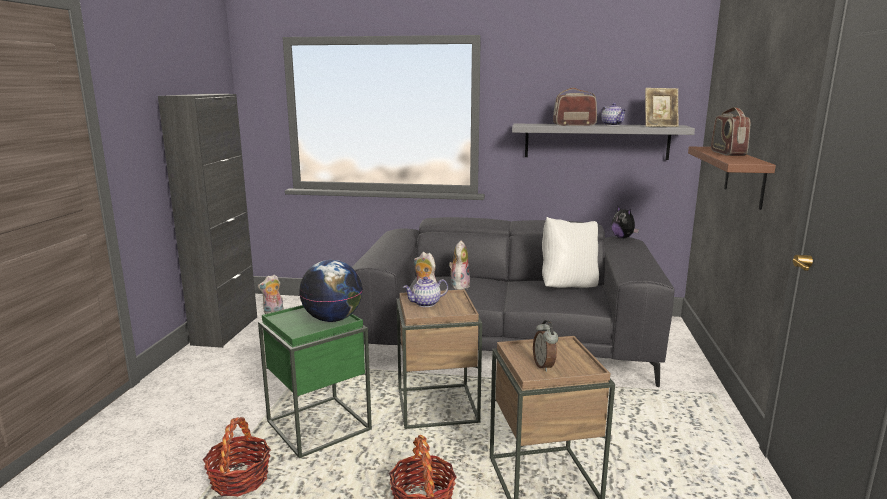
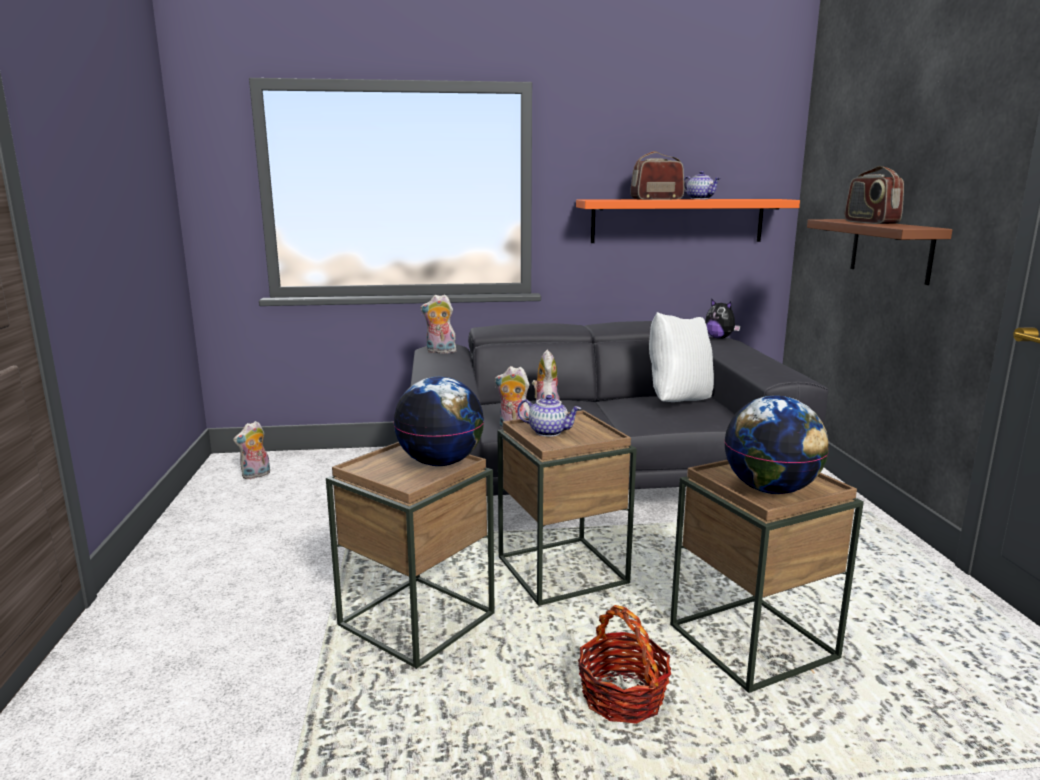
camera: 15 degrees left, 0 degrees up
black cabinet [158,94,257,348] -> none
basket [203,417,271,496] -> none
green side table [258,305,372,458] -> brown side table [326,442,495,669]
teapot [403,276,448,307] -> teapot turned 120 degrees counterclockwise [517,395,581,437]
grey shelf [512,124,695,160] -> orange shelf [576,199,800,243]
alarm clock [533,320,558,372] -> globe [724,396,829,494]
picture frame [645,88,679,127] -> none
none -> plush toy [420,294,459,354]

